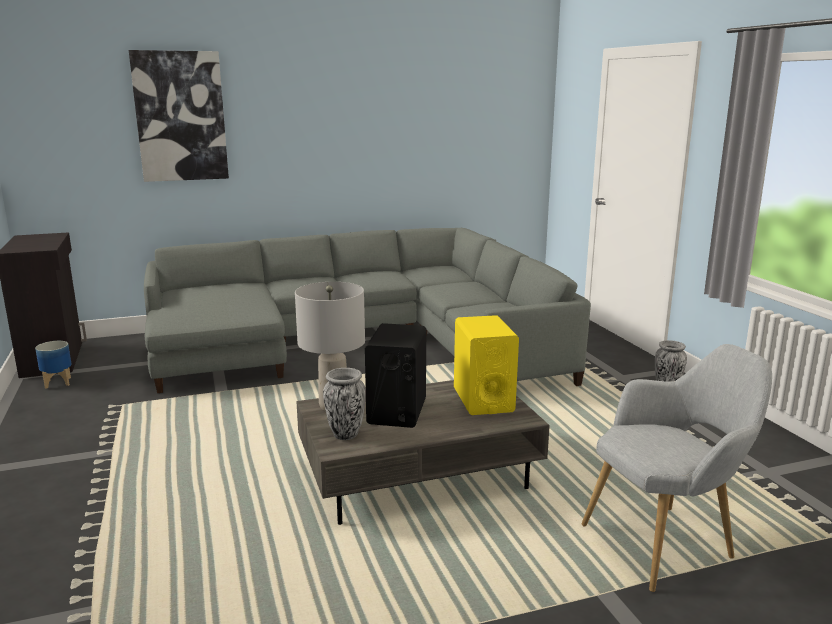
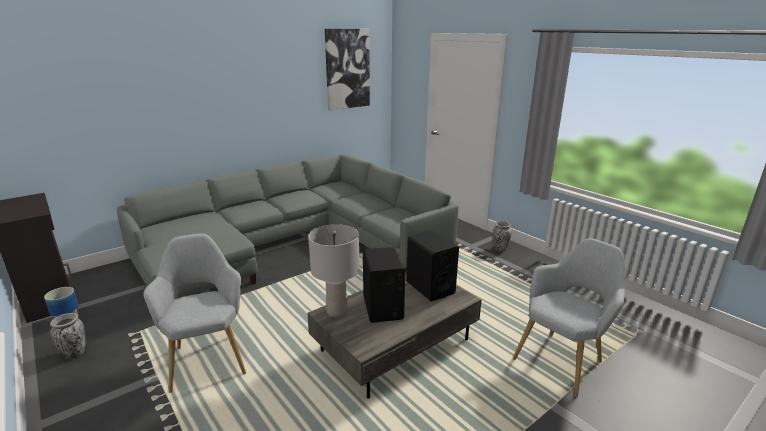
camera: 20 degrees left, 5 degrees up
picture [129,50,229,182] -> picture moved to [325,29,370,110]
vase [323,368,366,440] -> vase moved to [50,313,86,359]
yellow speaker [454,315,519,415] -> black speaker [406,230,459,301]
none -> grey armchair [143,233,246,393]

